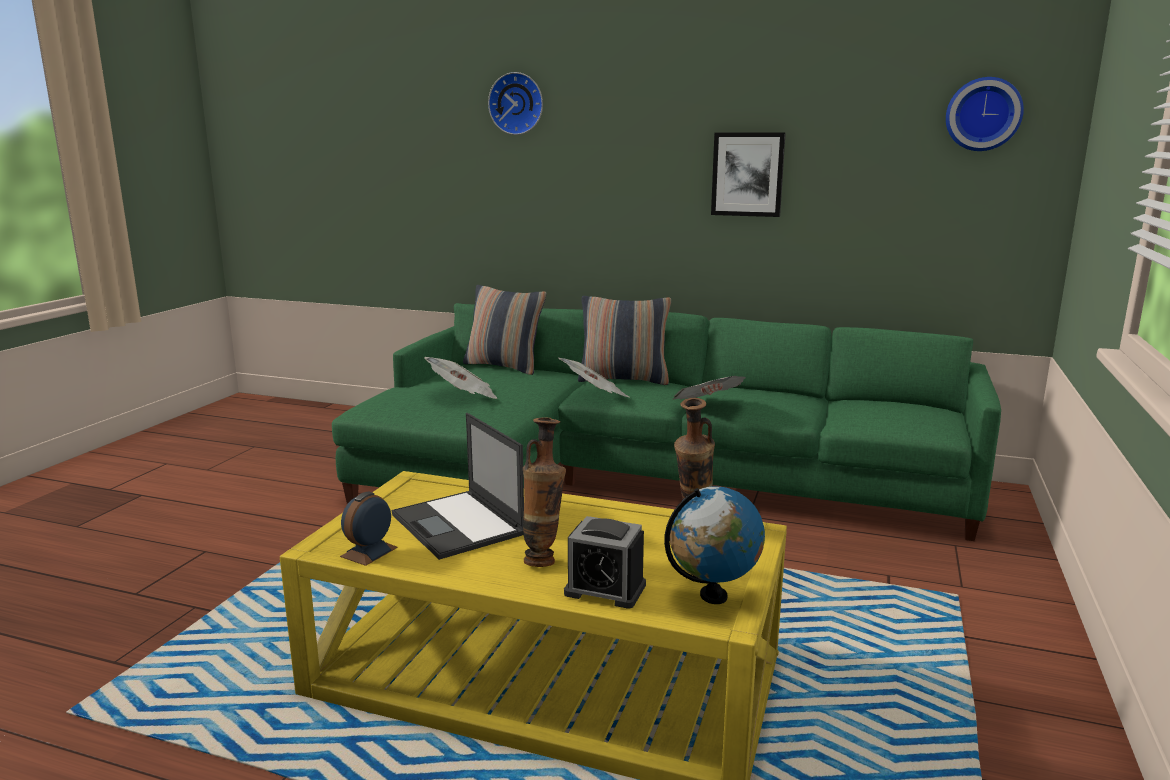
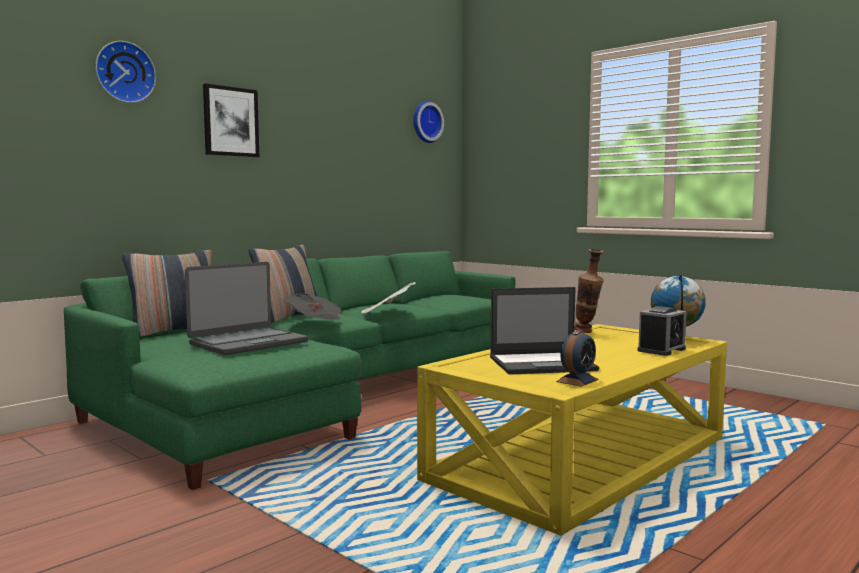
camera: 65 degrees left, 10 degrees down
alarm clock [340,492,398,566] -> alarm clock turned 105 degrees counterclockwise [556,330,599,387]
newspaper [425,357,498,399] -> laptop [185,262,308,355]
vase [523,418,566,567] -> none
picture [711,133,786,217] -> picture moved to [203,83,259,157]

